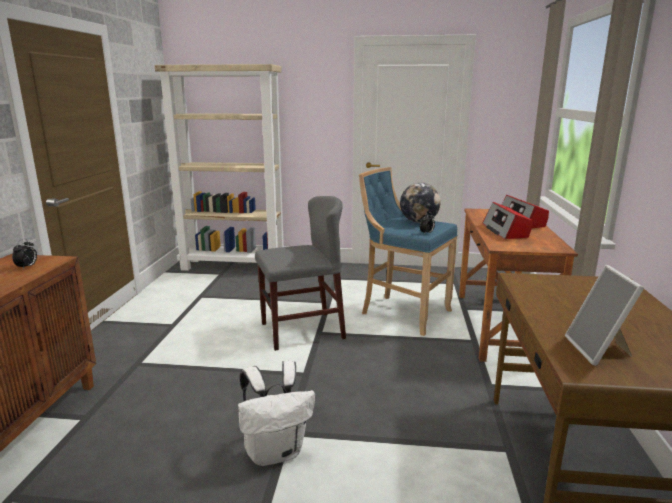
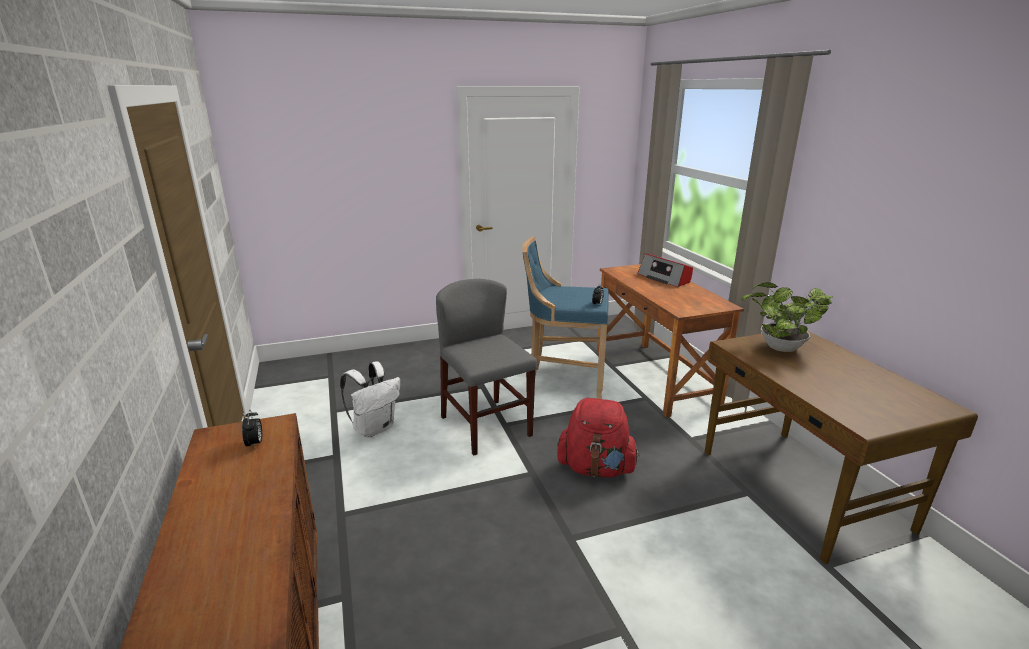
camera: 25 degrees left, 5 degrees up
beige bookcase [154,64,284,271] -> none
white backpack [238,360,315,466] -> white backpack moved to [340,361,400,437]
grey chair [255,196,346,351] -> grey chair turned 75 degrees counterclockwise [436,279,537,455]
globe [400,183,441,223] -> none
radio [482,202,532,239] -> none
picture frame [565,265,644,366] -> none
none -> red backpack [557,398,640,477]
none -> potted plant [741,282,833,352]

